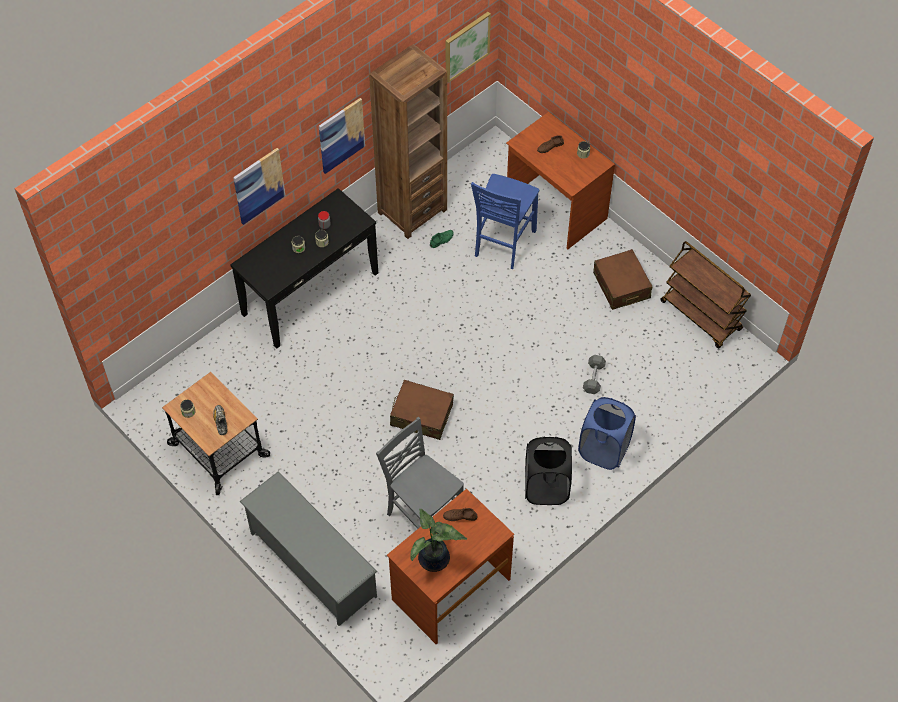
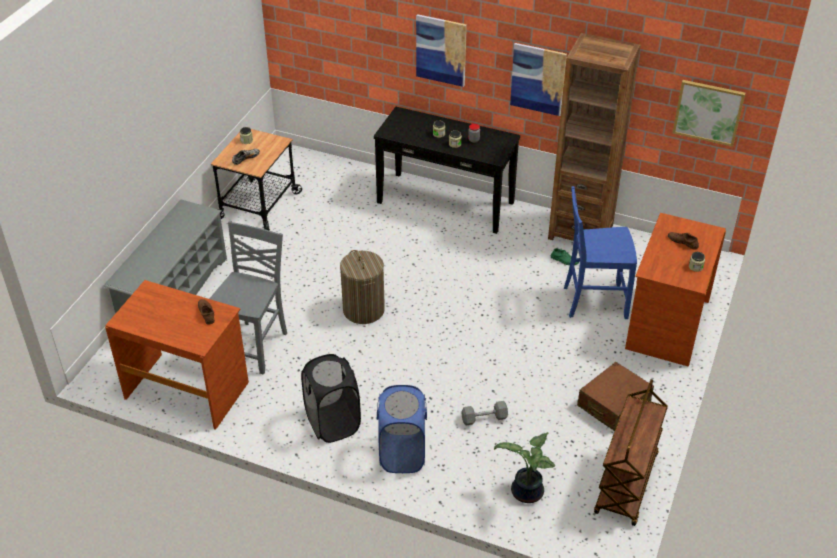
camera: 65 degrees right, 15 degrees down
brown suitcase [390,380,454,440] -> laundry basket [340,250,385,324]
potted plant [410,509,467,572] -> potted plant moved to [494,432,555,503]

